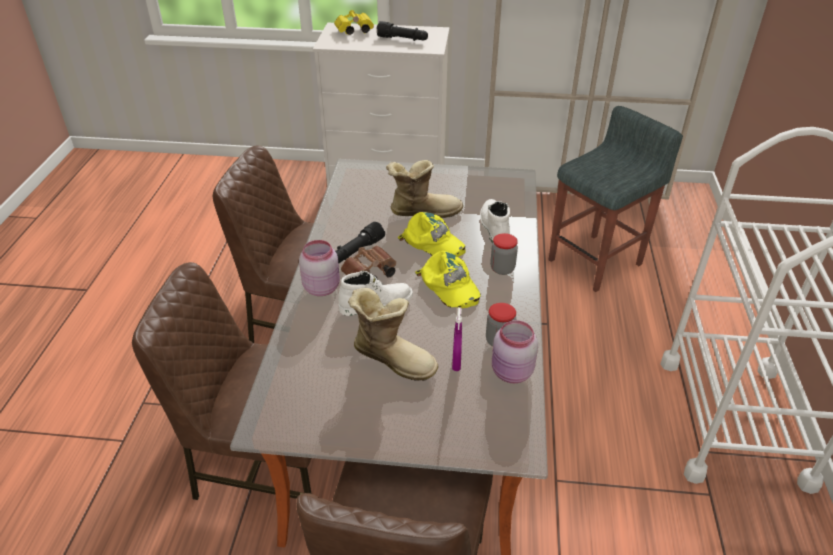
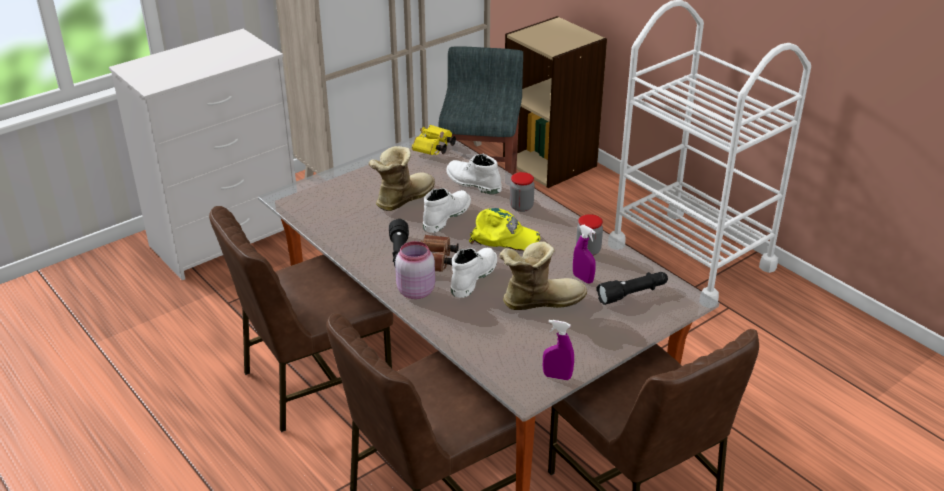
camera: 45 degrees left, 5 degrees down
yellow binoculars [334,10,374,35] -> yellow binoculars moved to [412,125,456,155]
black flashlight [377,21,428,41] -> black flashlight moved to [596,272,668,305]
yellow cap [398,212,466,257] -> white boot [423,188,471,233]
pink jar [492,320,538,383] -> none
none -> beige bookcase [503,16,607,188]
none -> purple spray bottle [543,320,574,380]

